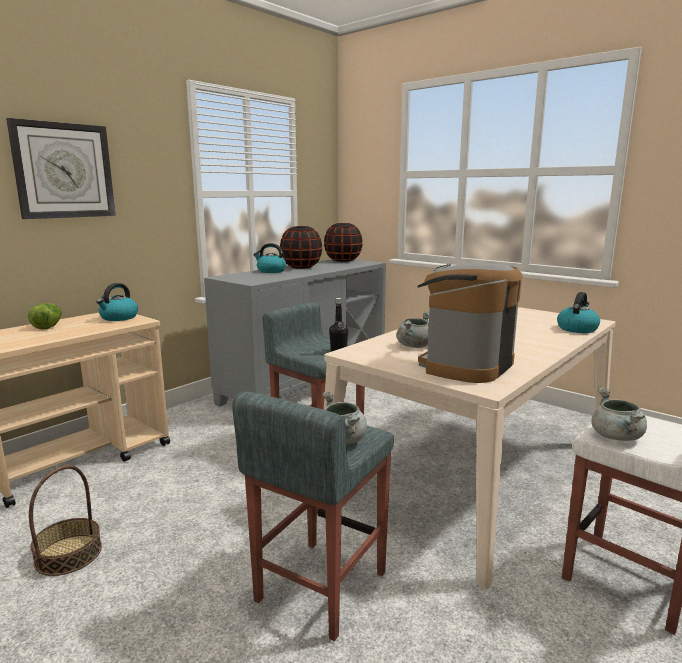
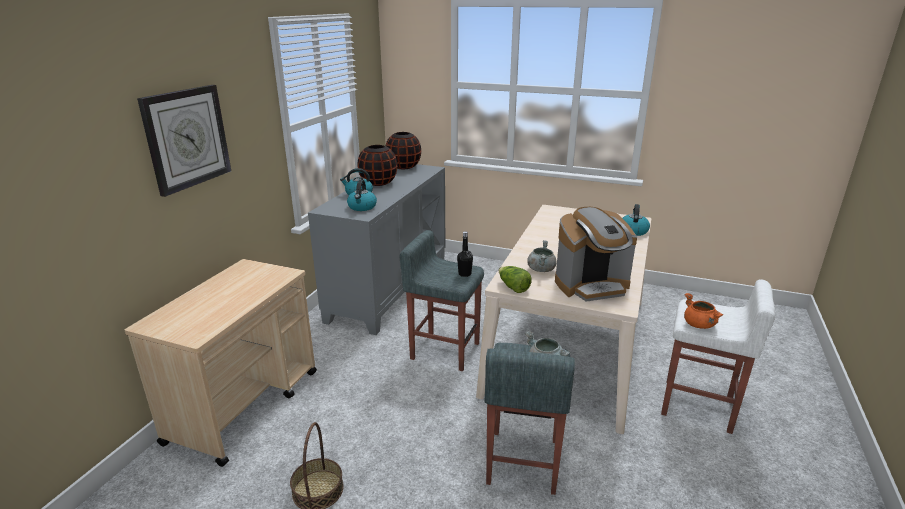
camera: 20 degrees left, 10 degrees up
lettuce [28,303,62,330] -> lettuce moved to [499,266,532,293]
kettle [96,283,138,321] -> kettle moved to [347,180,377,211]
coffee machine [417,263,523,383] -> coffee machine turned 120 degrees counterclockwise [555,207,637,302]
grey cooking pot [591,388,647,441] -> orange cooking pot [684,293,723,329]

